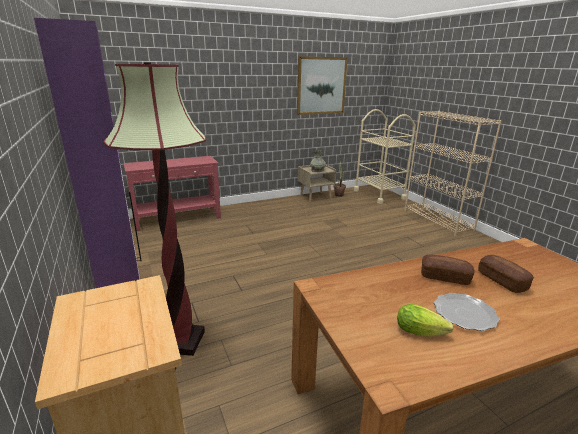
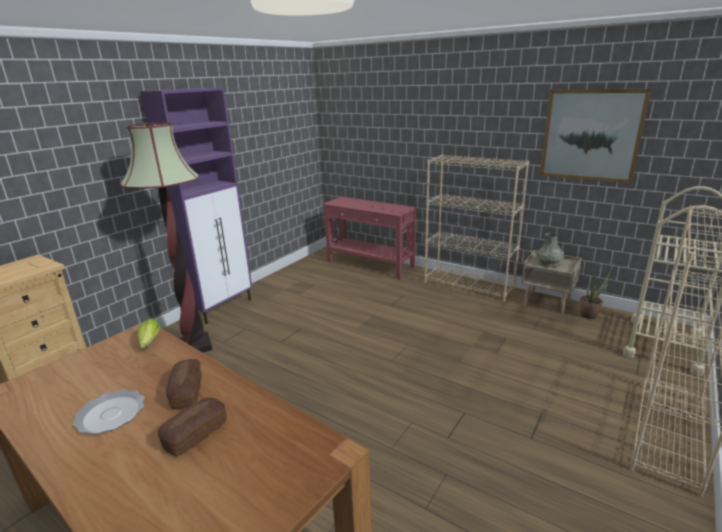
camera: 60 degrees right, 0 degrees up
lettuce [397,304,454,337] -> lettuce moved to [138,319,161,349]
none -> beige bookcase [424,155,529,302]

